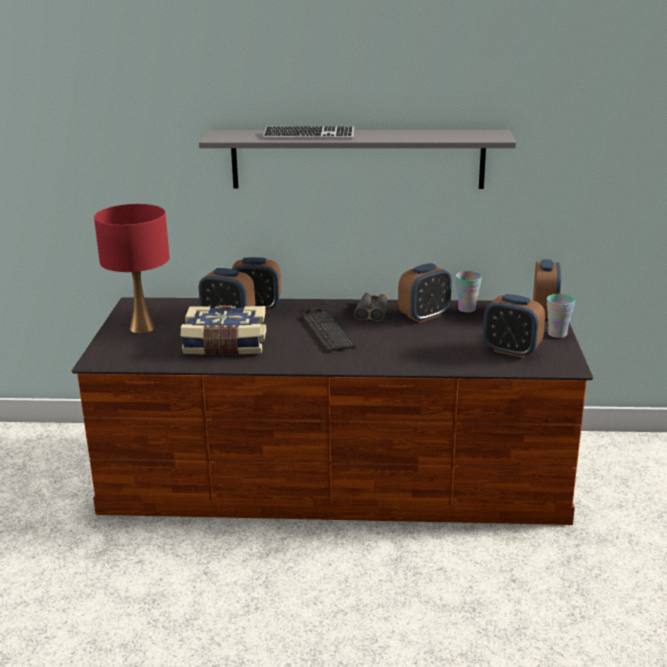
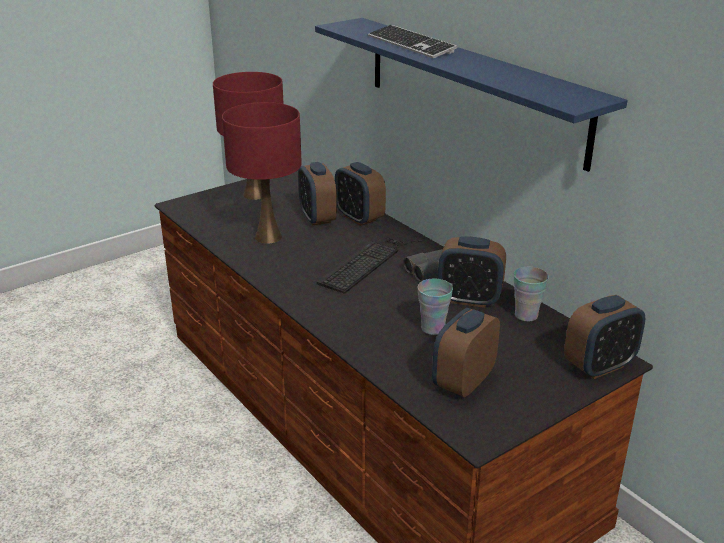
camera: 50 degrees right, 5 degrees up
book [181,305,266,355] -> red table lamp [222,102,302,244]
grey shelf [199,130,516,189] -> blue shelf [315,18,627,172]
alarm clock [483,294,545,358] -> alarm clock turned 45 degrees clockwise [432,308,500,397]
cup [547,294,575,338] -> cup moved to [418,279,453,335]

